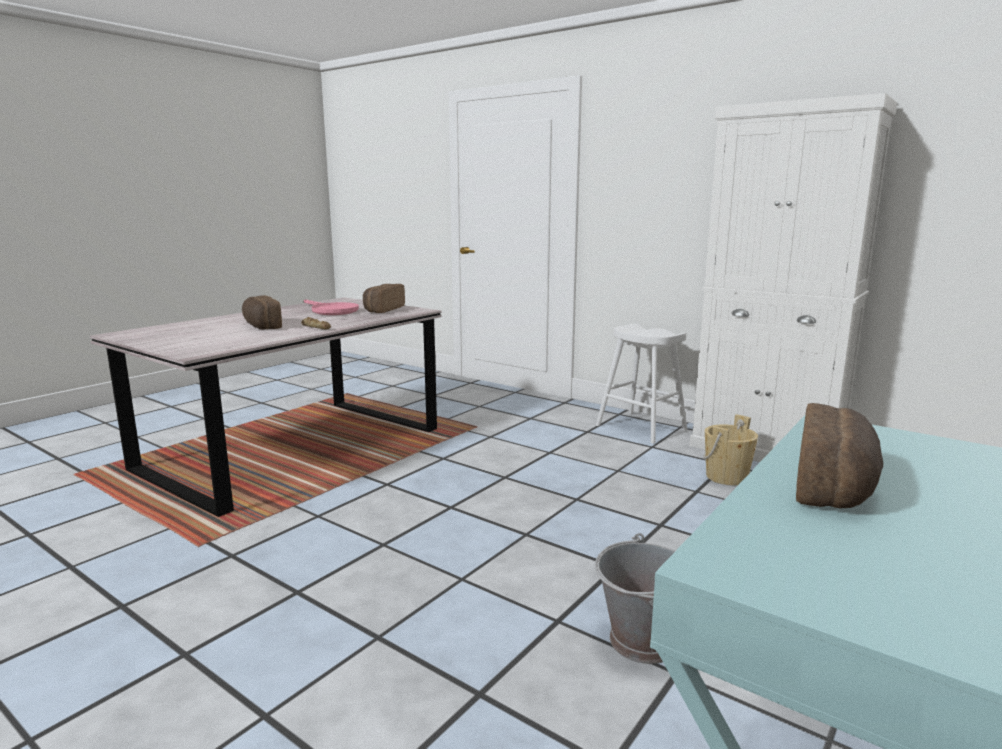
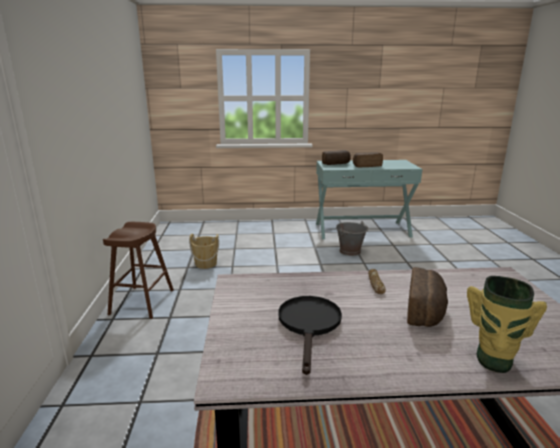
camera: 130 degrees left, 5 degrees up
pink frying pan [303,299,359,315] -> black frying pan [278,296,342,375]
bread [363,284,405,313] -> bread moved to [322,150,351,165]
white stool [596,324,687,444] -> brown stool [103,222,174,319]
white cabinet [689,93,897,462] -> none
none -> vase [467,276,547,373]

